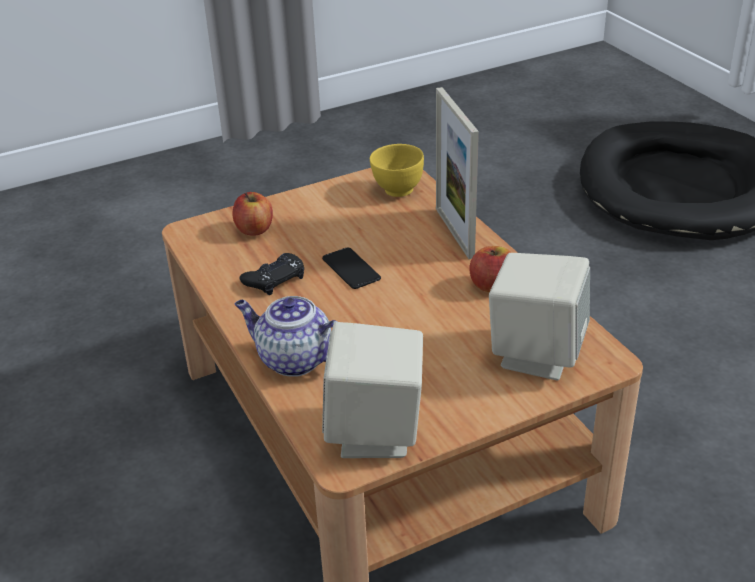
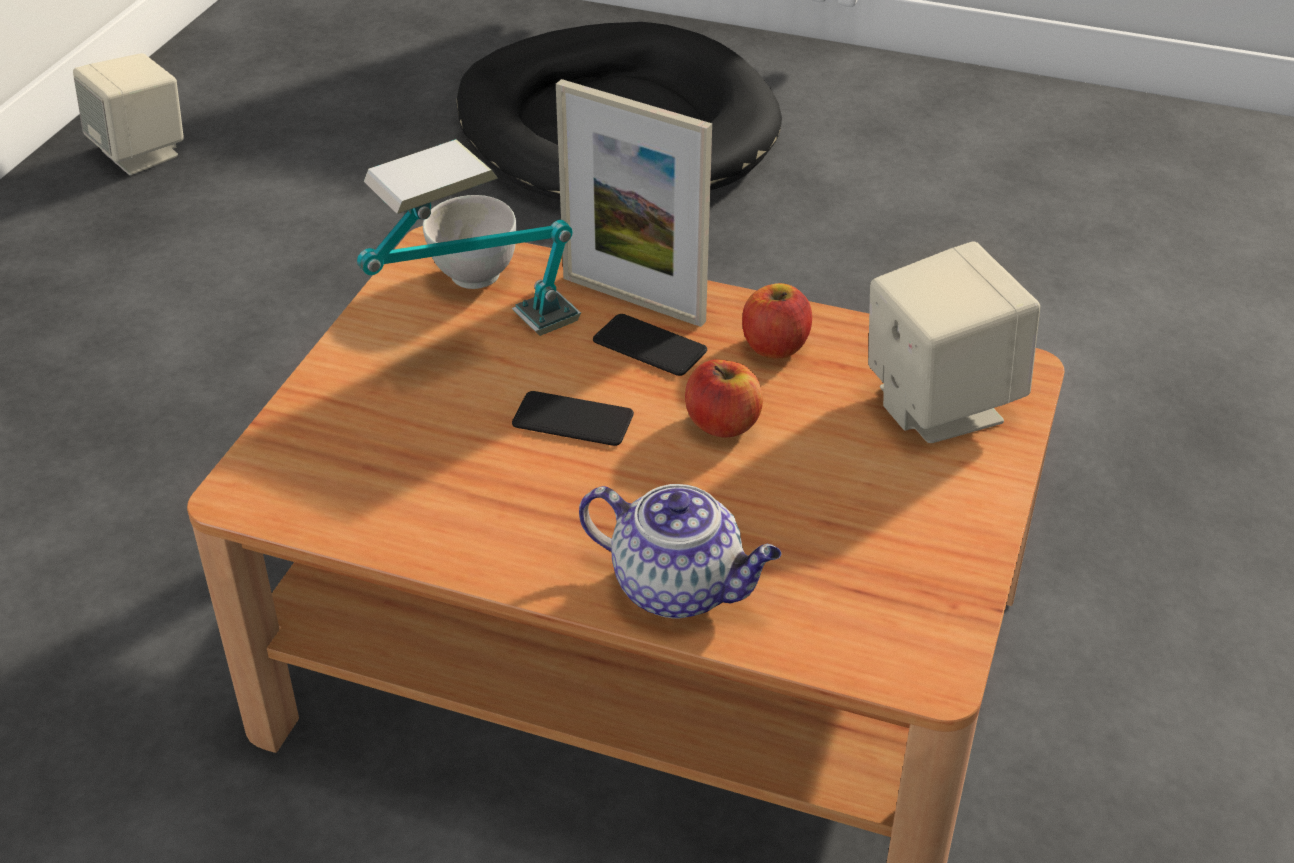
camera: 45 degrees left, 5 degrees up
apple [232,192,273,236] -> apple moved to [685,360,763,438]
teapot [235,296,337,377] -> teapot turned 135 degrees counterclockwise [579,484,781,618]
black game controller [240,253,304,295] -> none
beige speaker [322,322,423,458] -> beige speaker moved to [73,53,184,175]
yellow bowl [370,144,424,197] -> white bowl [423,195,516,289]
none -> table lamp [357,139,581,336]
none -> phone [593,314,707,376]

